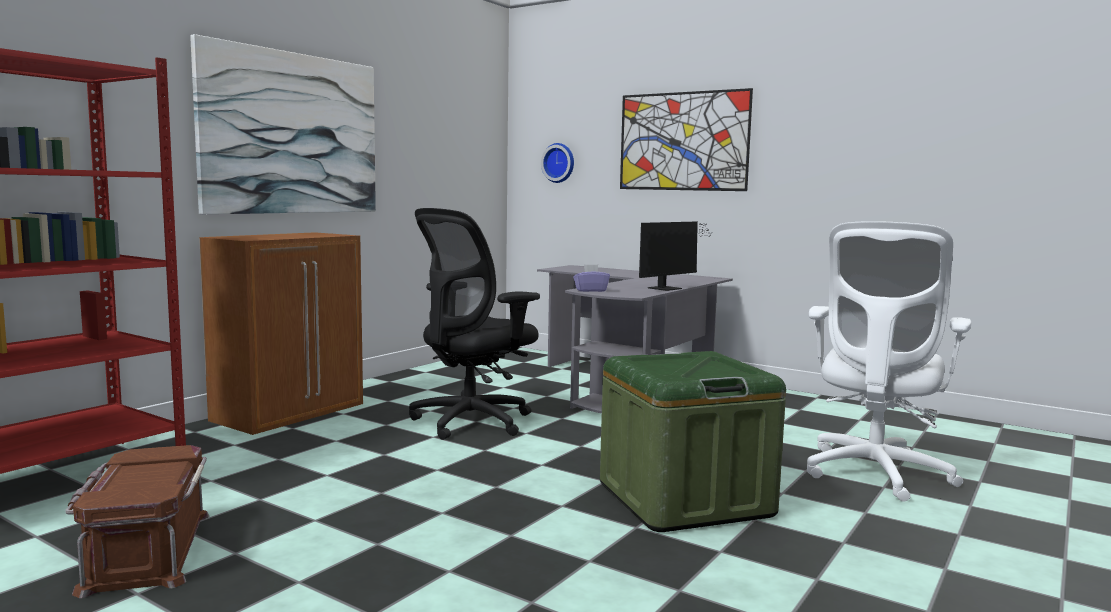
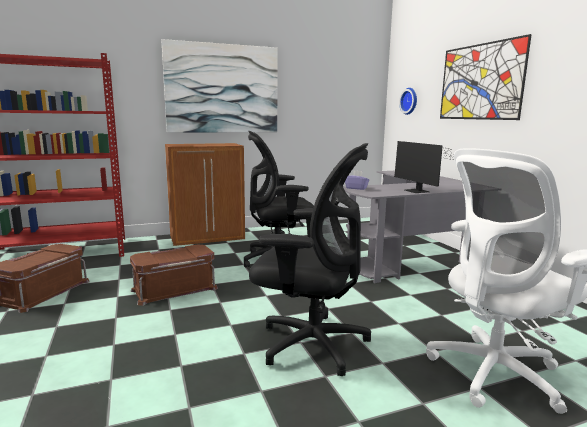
camera: 35 degrees right, 5 degrees up
green storage box [600,351,786,532] -> black office chair [249,143,371,376]
monitor [639,221,713,291] -> monitor turned 75 degrees clockwise [394,141,453,193]
none -> brown storage box [130,244,218,306]

